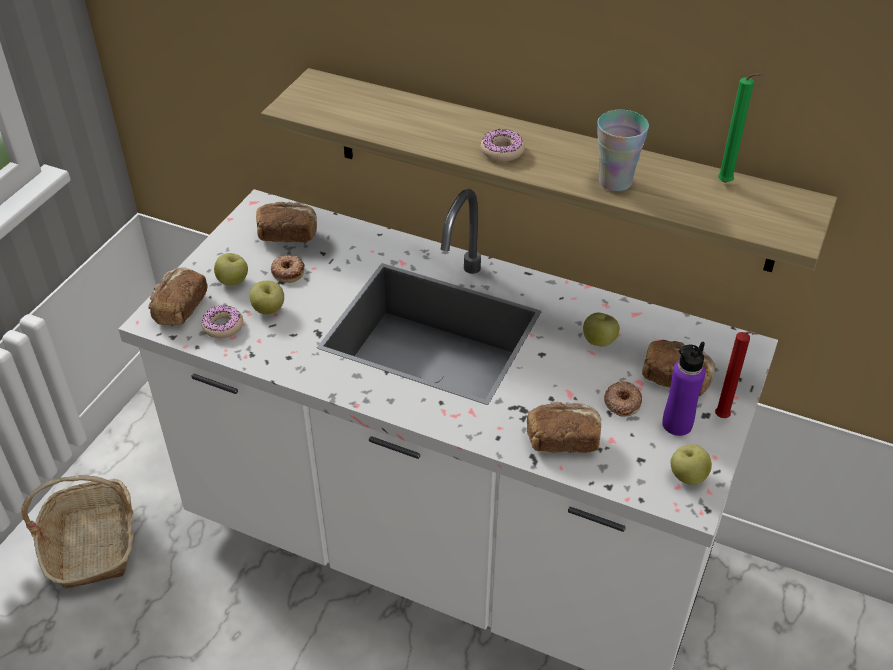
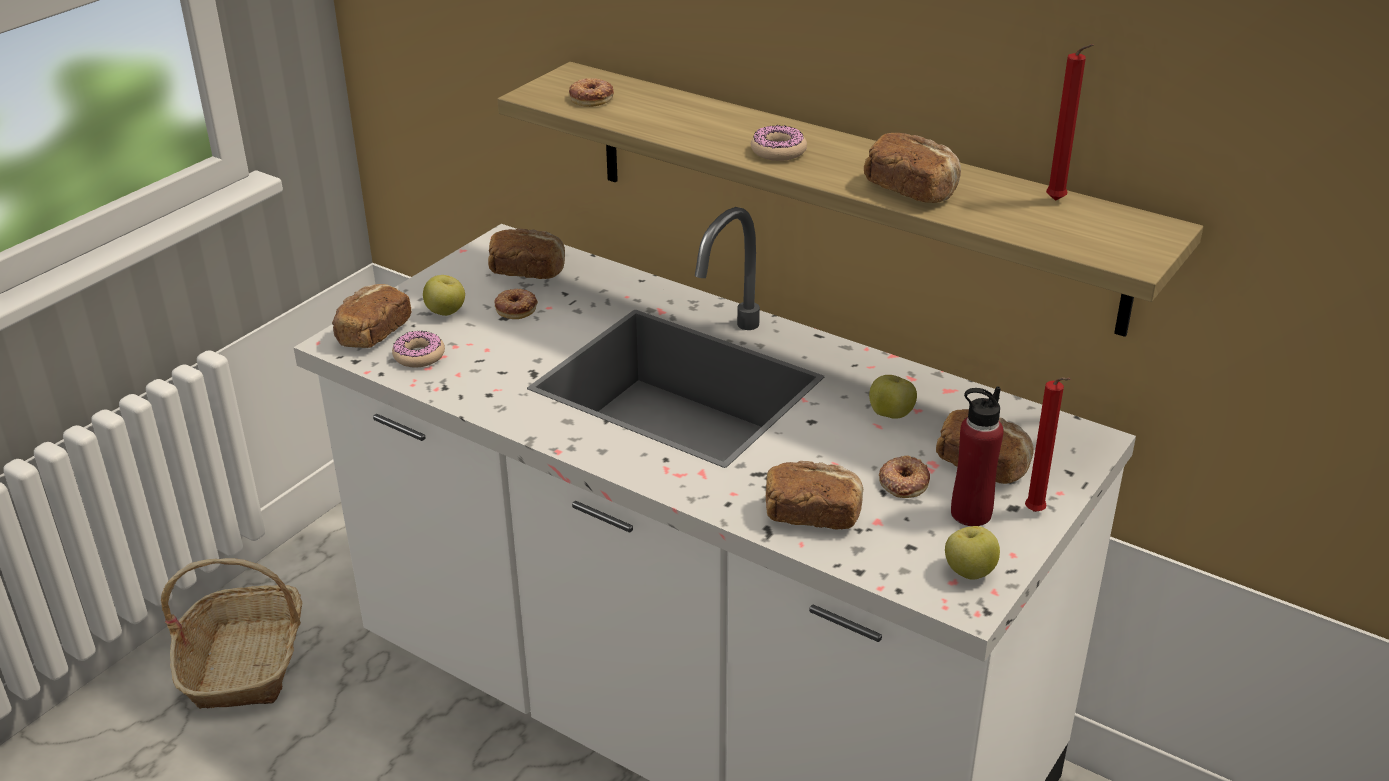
camera: 10 degrees right, 10 degrees down
apple [250,281,284,314] -> none
cup [597,110,649,191] -> bread [864,133,961,203]
purple bottle [662,342,706,436] -> red bottle [951,387,1004,526]
green candle [718,73,762,183] -> red candle [1046,44,1094,201]
none -> donut [569,78,614,107]

